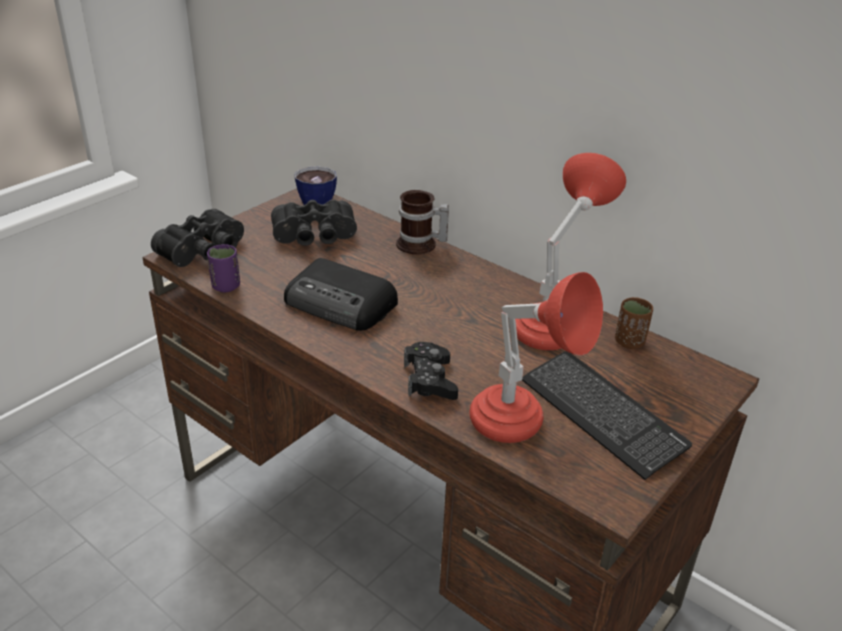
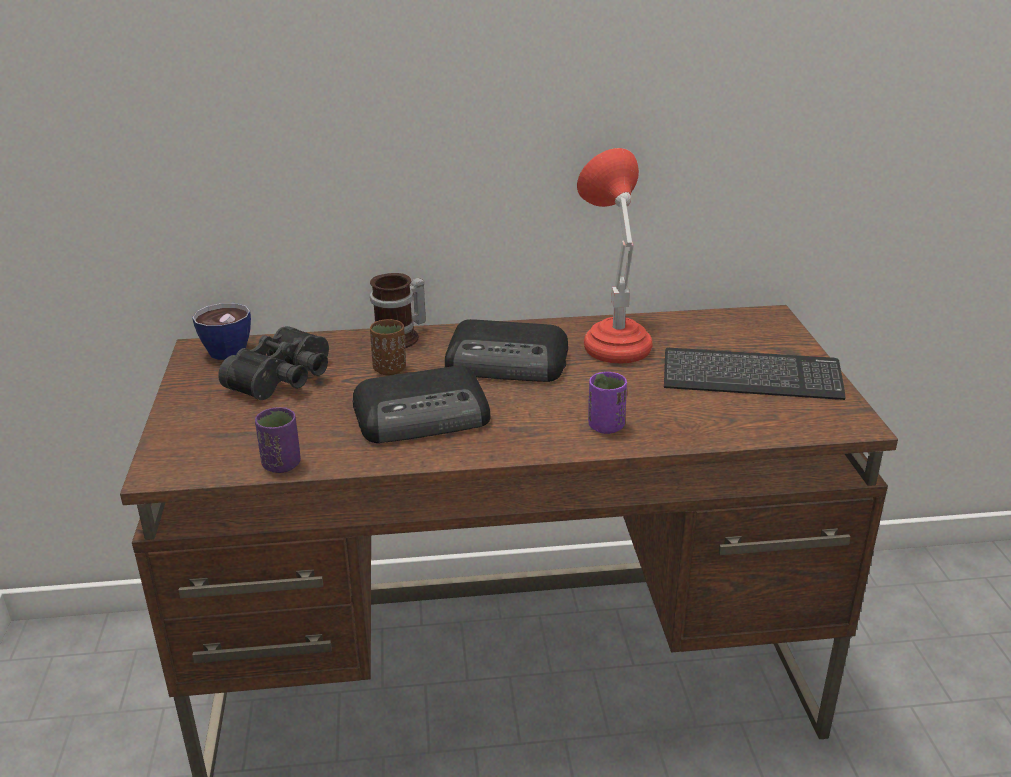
camera: 45 degrees left, 5 degrees down
black binoculars [151,209,244,267] -> none
black game controller [404,342,458,400] -> purple cup [588,372,627,434]
red table lamp [469,272,603,443] -> none
brown cup [615,297,653,349] -> brown cup moved to [370,319,406,375]
none -> radio [445,319,568,382]

